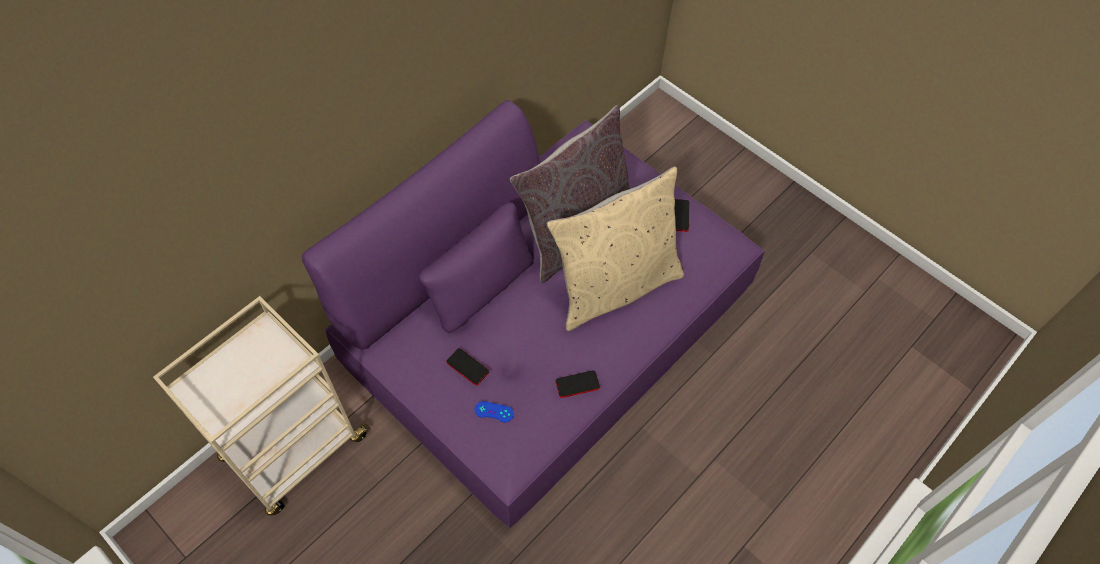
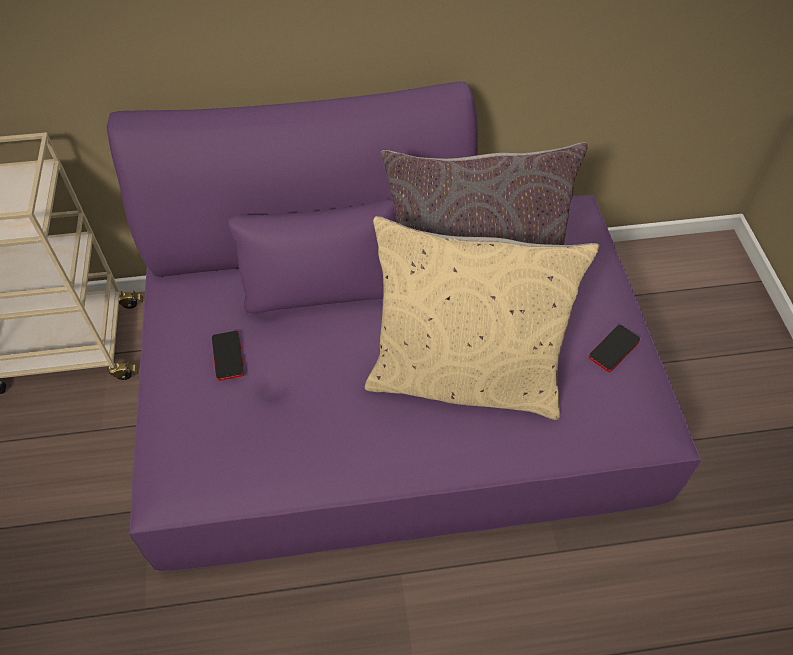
camera: 40 degrees right, 5 degrees down
blue game controller [474,401,514,422] -> none
phone [555,370,600,398] -> none

